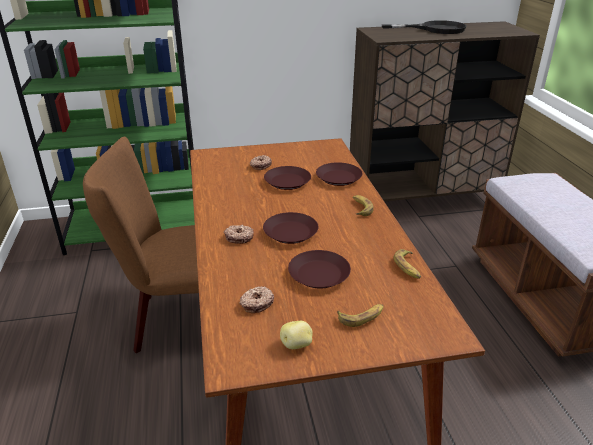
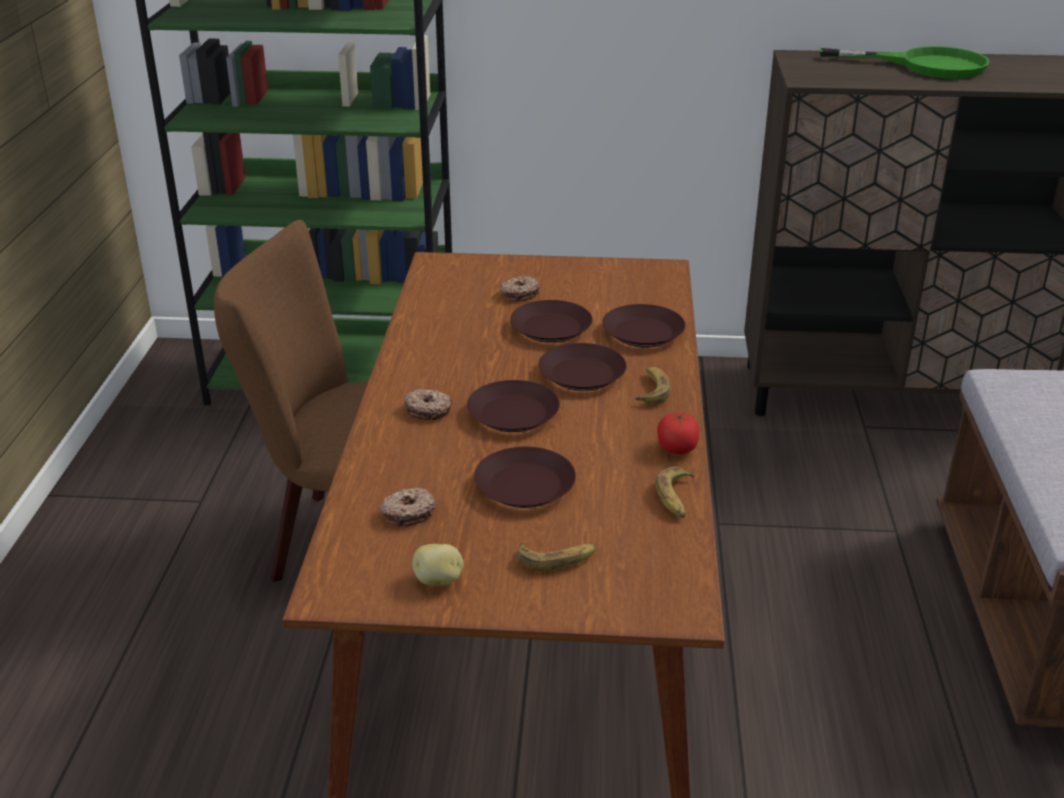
camera: 15 degrees right, 0 degrees up
black frying pan [382,20,467,34] -> green frying pan [819,46,990,79]
none -> brown plate [539,343,627,391]
none -> tomato [657,413,699,454]

